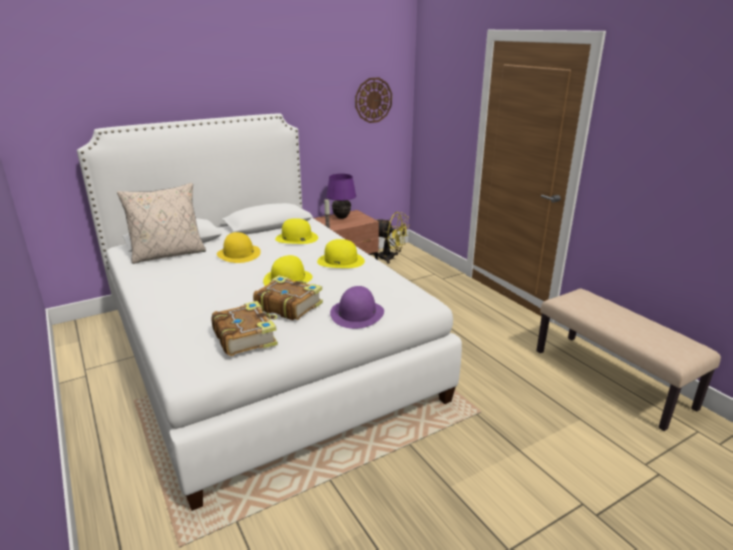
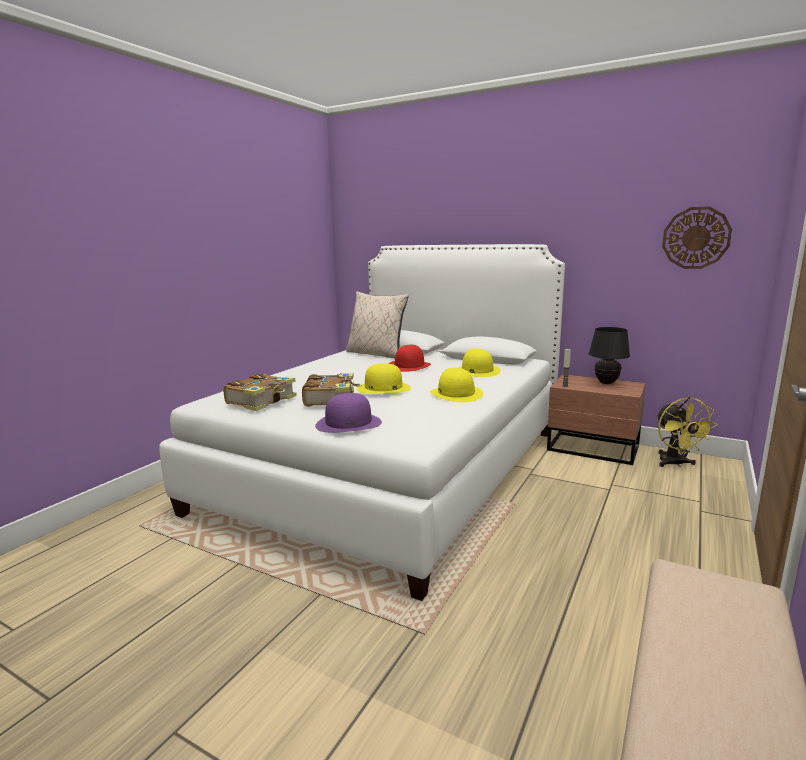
camera: 60 degrees right, 10 degrees down
yellow hat [217,232,261,263] -> red hat [389,345,431,372]
purple table lamp [326,174,356,219] -> black table lamp [589,327,630,384]

